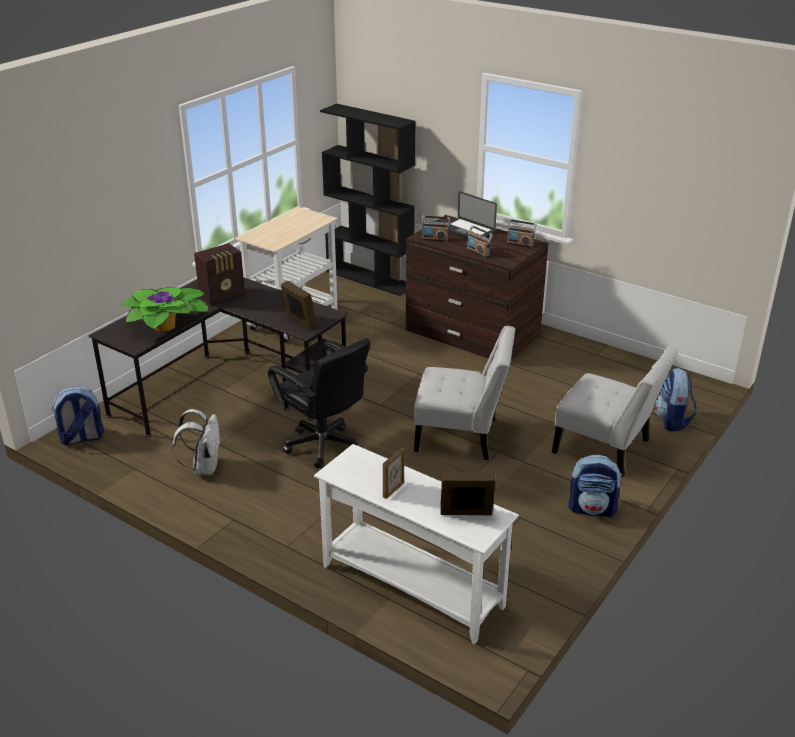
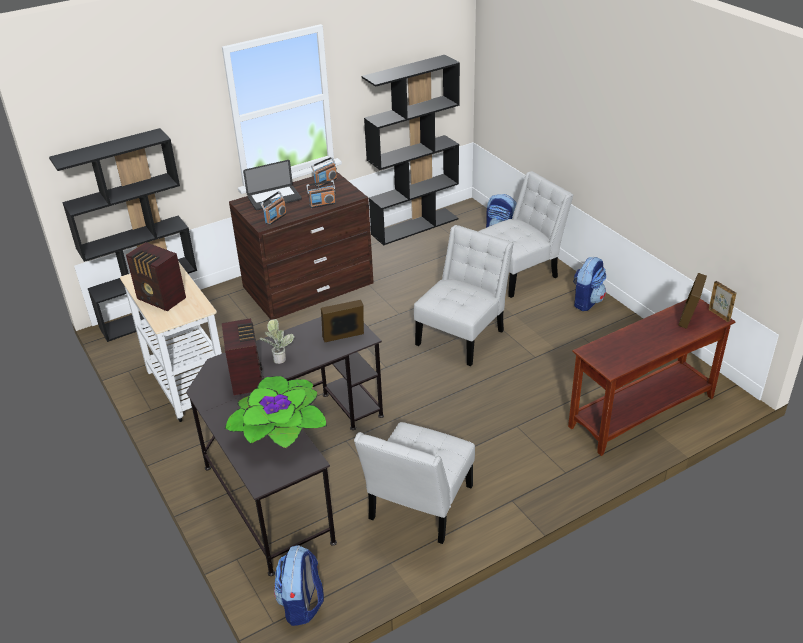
camera: 65 degrees left, 5 degrees up
white backpack [172,409,221,475] -> white chair [354,422,475,544]
black office chair [268,338,371,468] -> none
white console table [314,444,519,644] -> brown console table [568,299,736,456]
picture frame [383,448,404,499] -> picture frame moved to [709,281,736,322]
none -> radio [126,242,186,311]
none -> potted plant [260,319,295,364]
none -> black bookcase [362,55,460,246]

